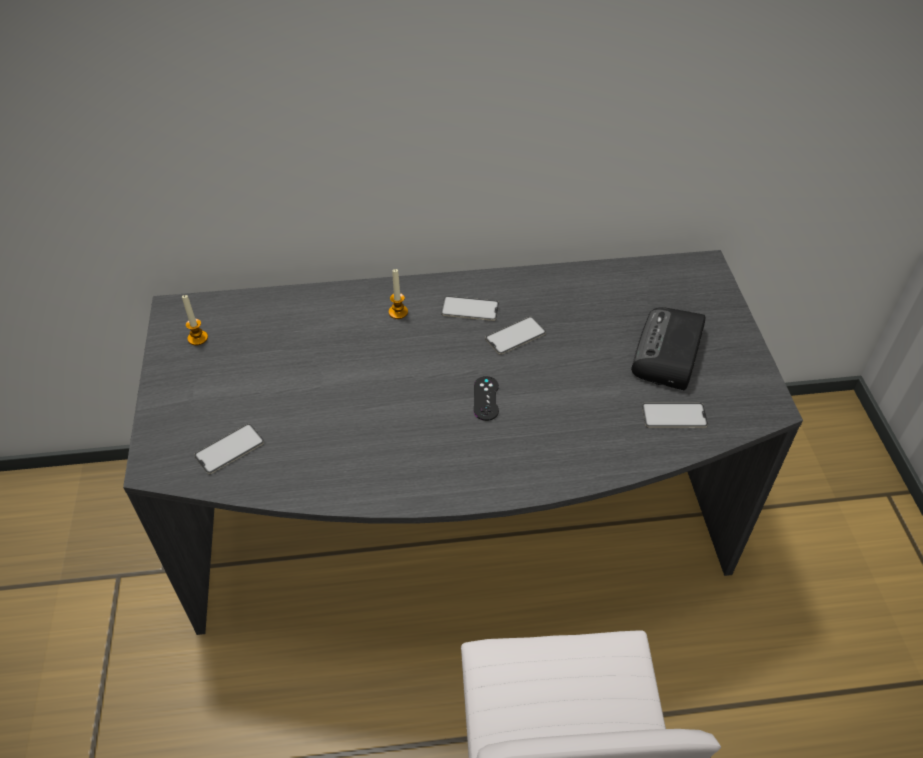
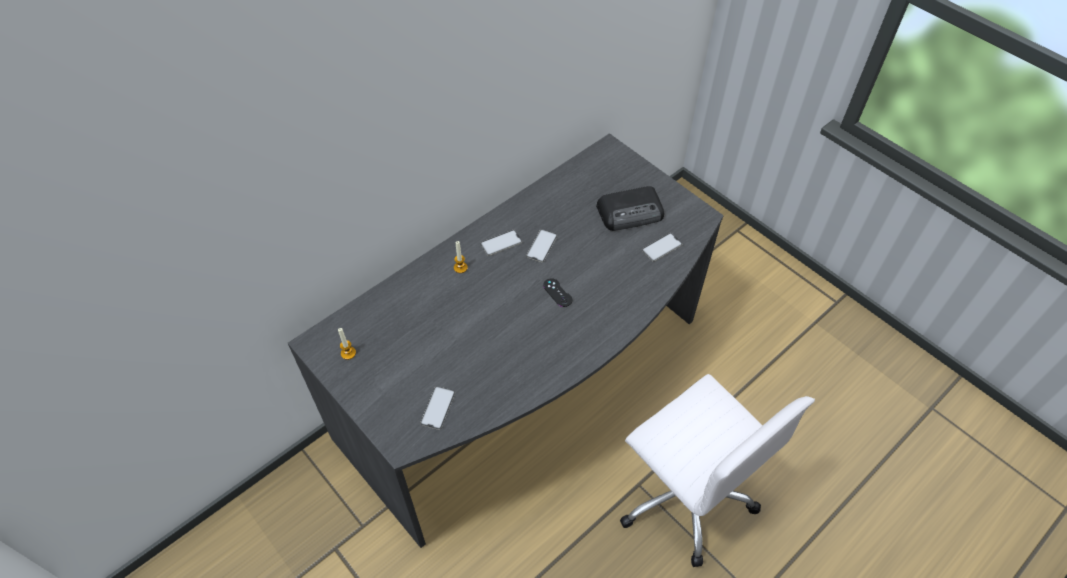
camera: 35 degrees left, 5 degrees up
radio [631,307,705,390] -> radio turned 90 degrees counterclockwise [596,186,664,231]

